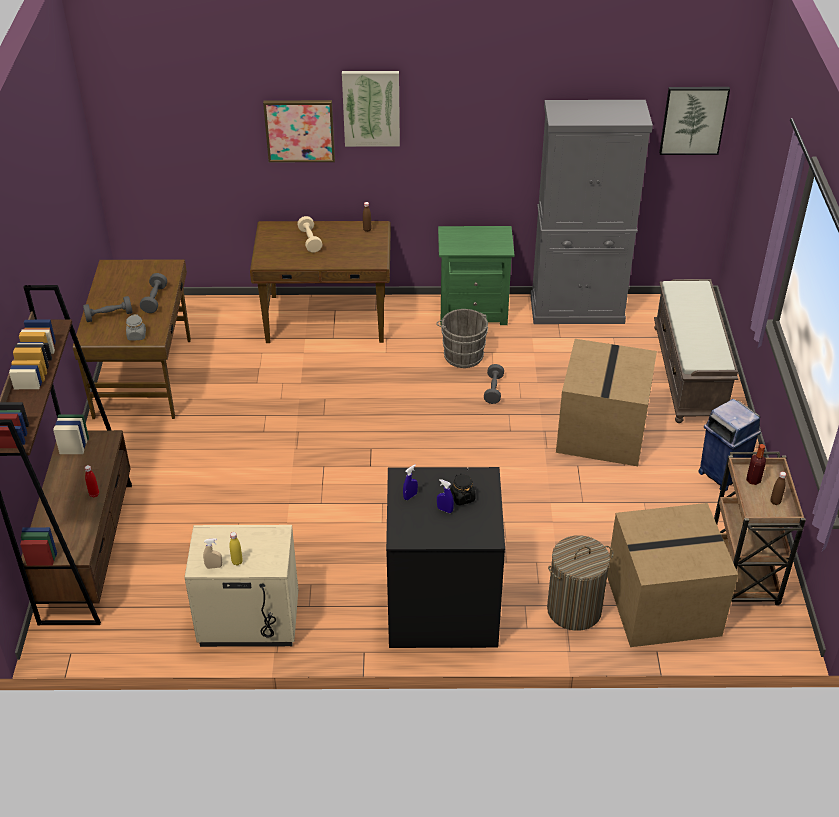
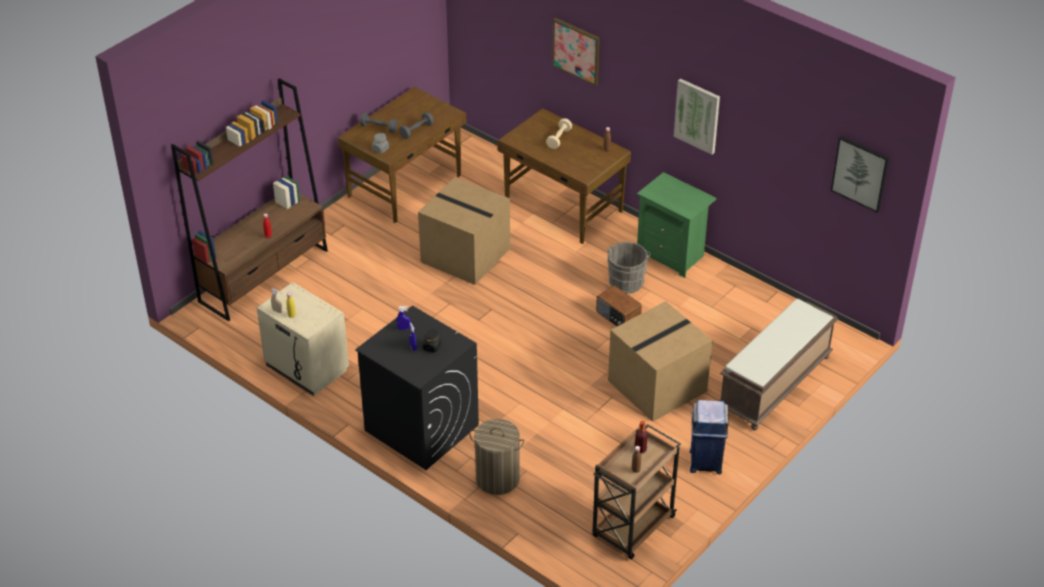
camera: 40 degrees right, 0 degrees up
picture [342,71,400,147] -> picture moved to [674,78,720,155]
grey dumbbell [484,364,504,404] -> radio [596,285,642,326]
grey cabinet [530,100,653,324] -> none
cardboard box [607,503,738,647] -> cardboard box moved to [418,177,510,285]

